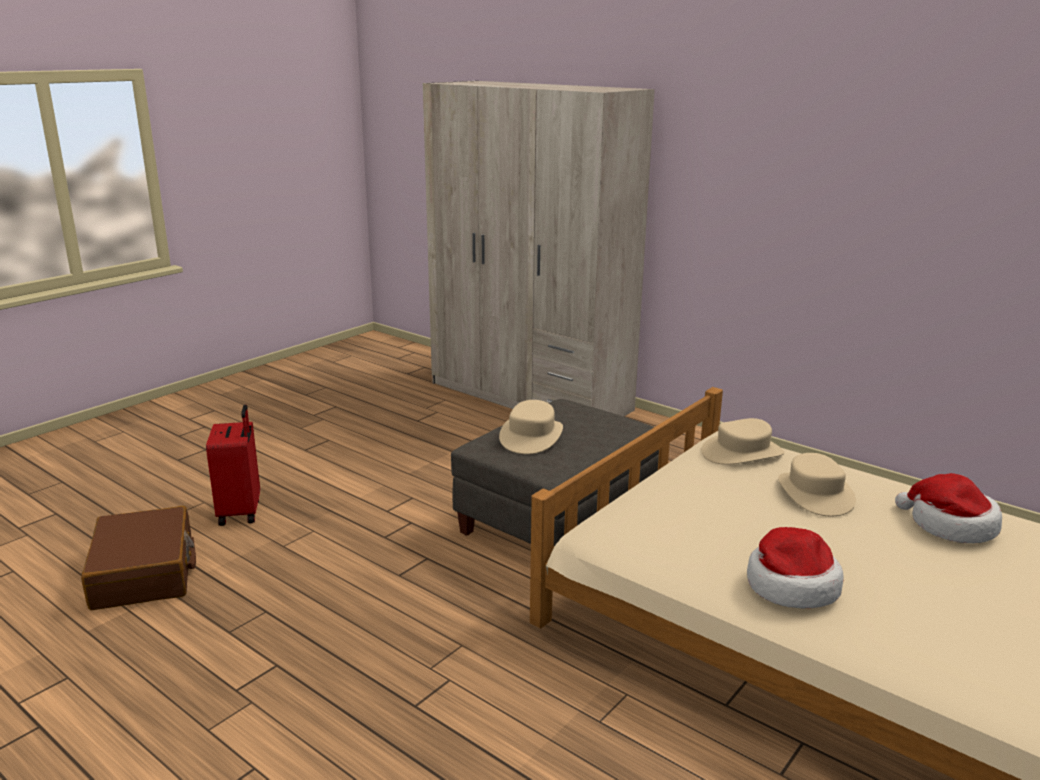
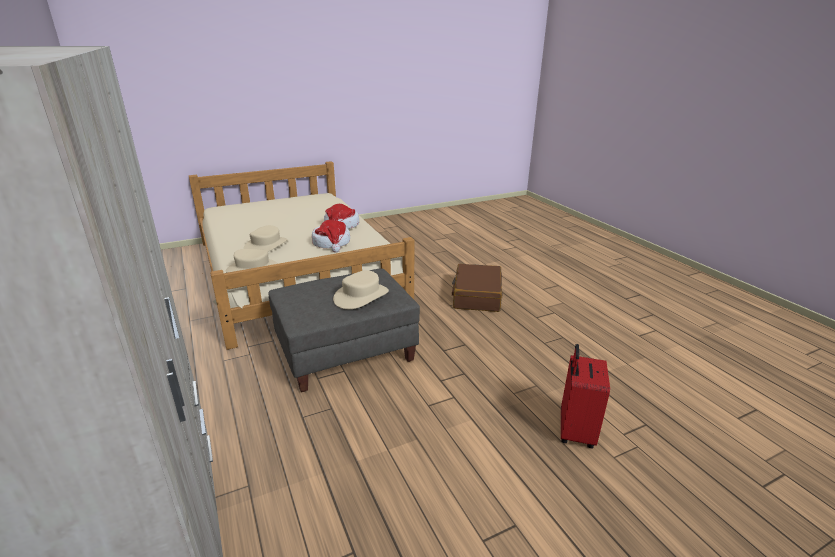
camera: 155 degrees left, 5 degrees up
brown suitcase [81,506,196,610] -> brown suitcase moved to [452,264,502,312]
hat [895,473,1002,543] -> hat moved to [312,220,350,253]

